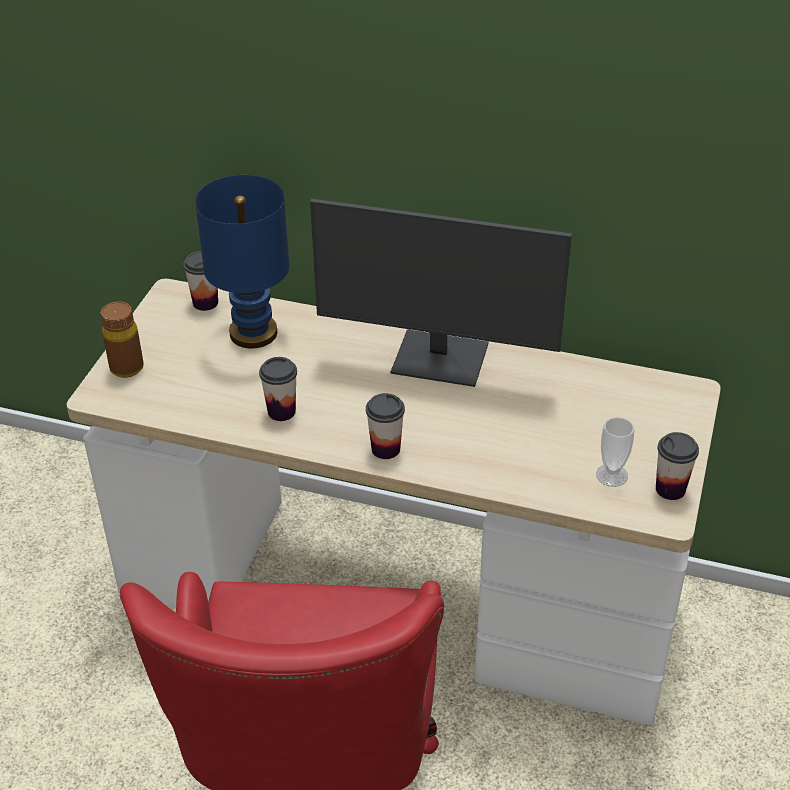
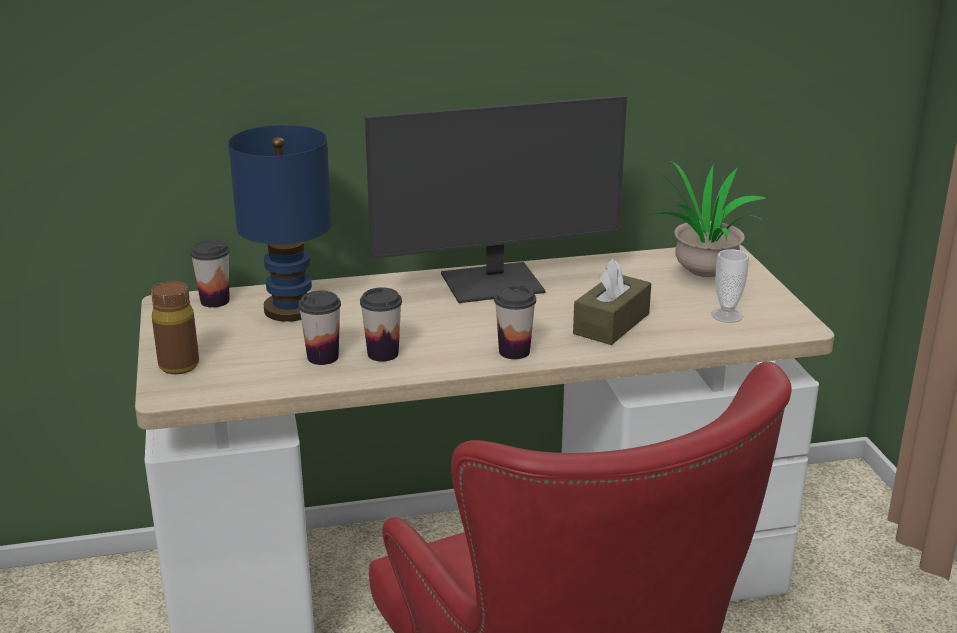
camera: 30 degrees left, 15 degrees down
cup [656,432,699,500] -> cup moved to [298,291,341,365]
none -> brown tissue box [573,258,651,345]
none -> potted plant [647,160,766,277]

